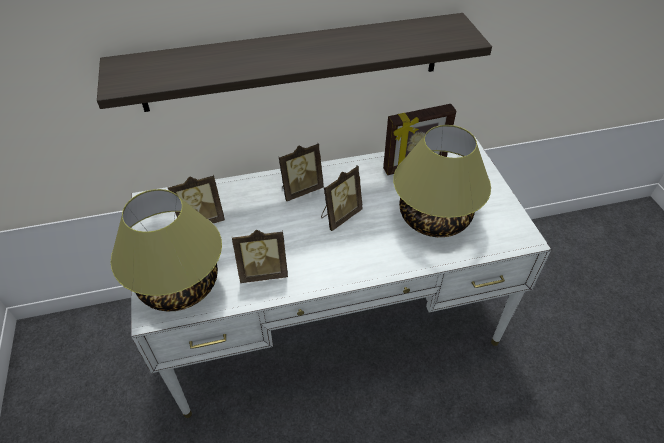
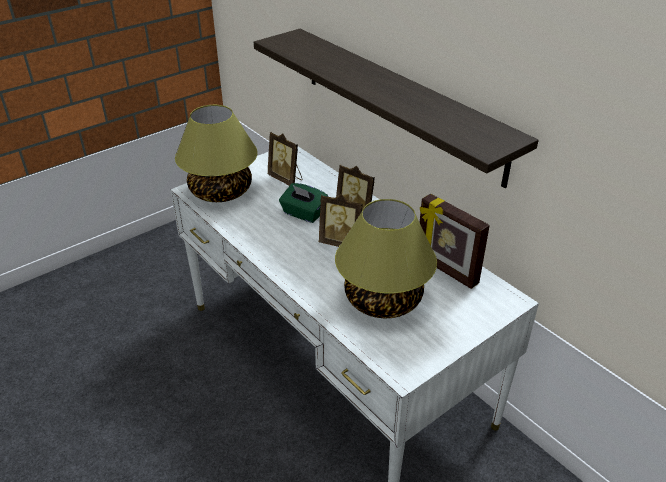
camera: 65 degrees right, 10 degrees down
picture frame [232,230,288,283] -> none
none -> green tissue box [279,183,328,223]

